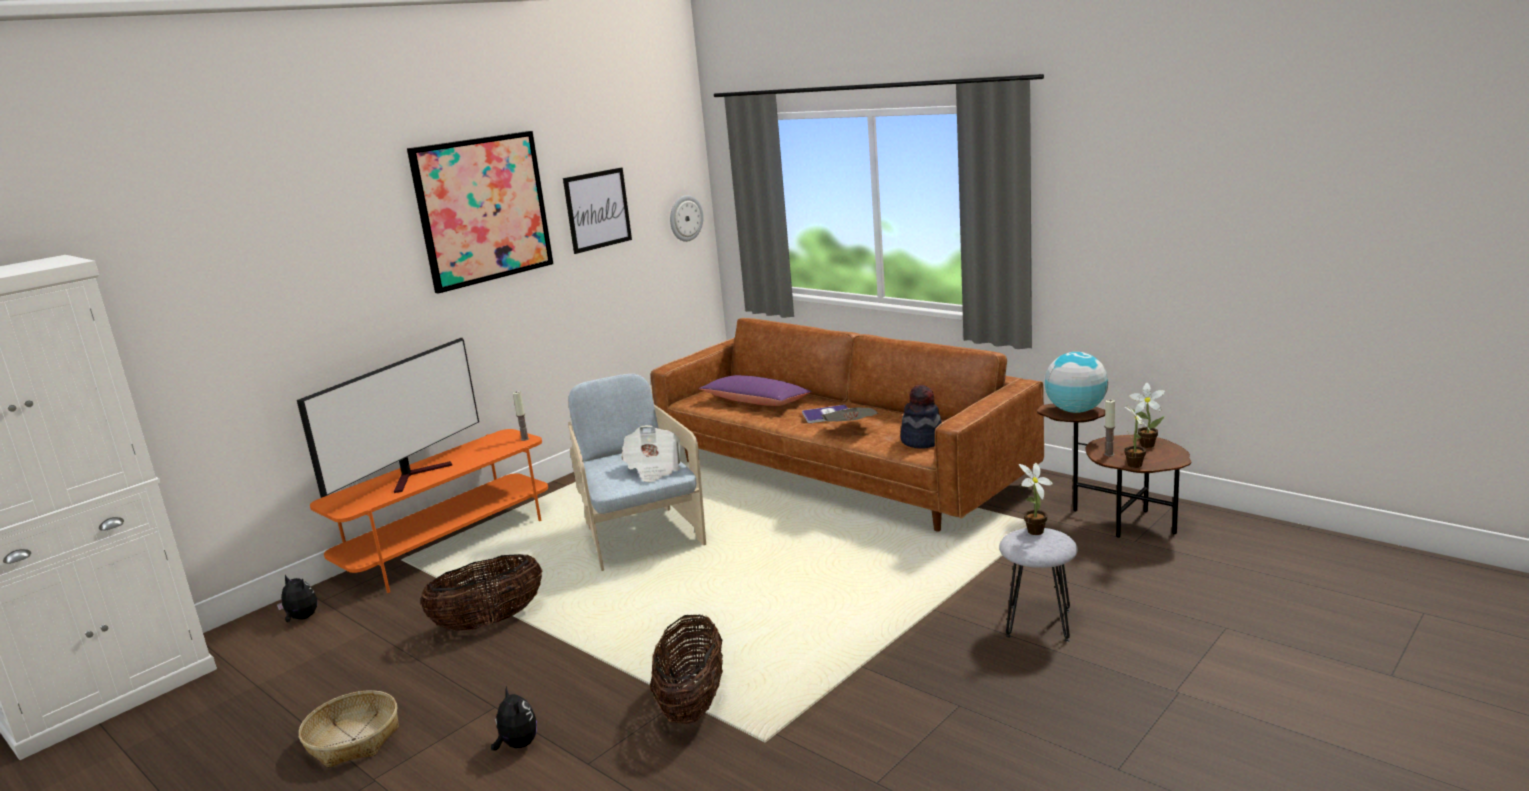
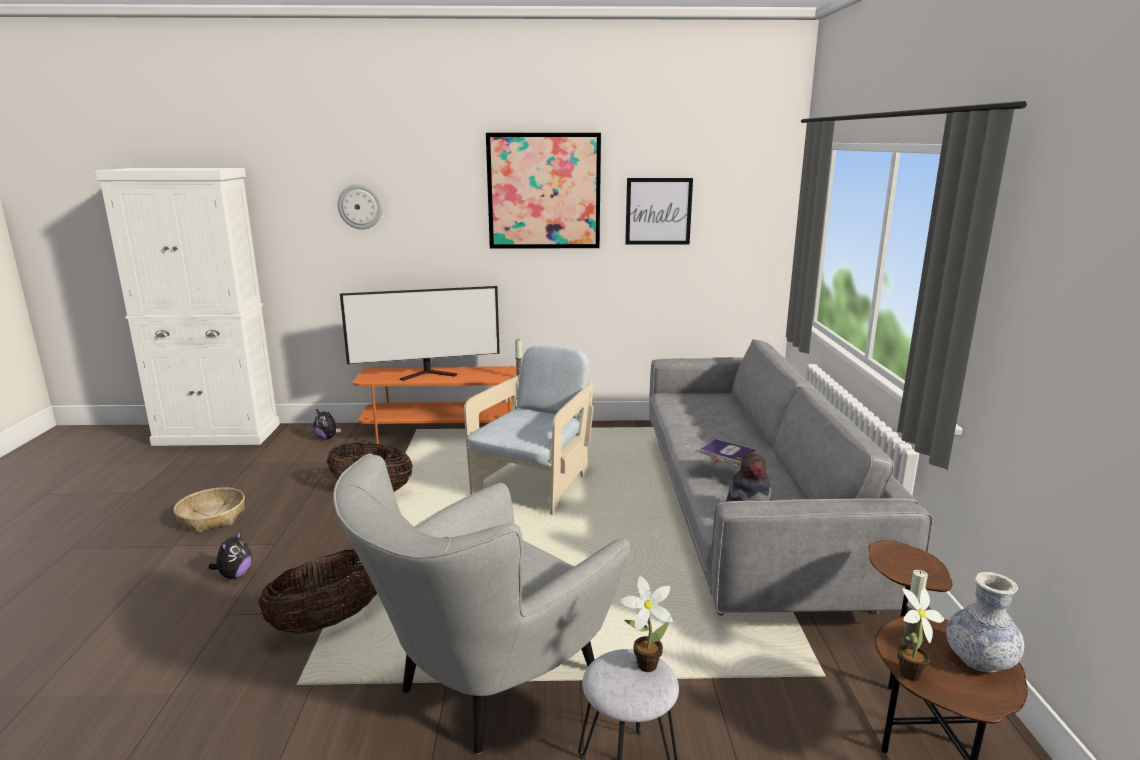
camera: 45 degrees right, 0 degrees up
plush toy [277,575,317,622] -> plush toy turned 135 degrees clockwise [313,409,341,440]
newspaper [621,425,681,482] -> none
brown sofa [651,318,1044,531] -> grey sofa [649,339,933,616]
wall clock [670,195,704,242] -> wall clock moved to [338,184,382,229]
purple pillow [699,375,812,406] -> none
globe [1045,352,1108,413] -> none
potted plant [1129,383,1166,448] -> vase [946,572,1024,673]
none -> grey armchair [333,454,631,754]

